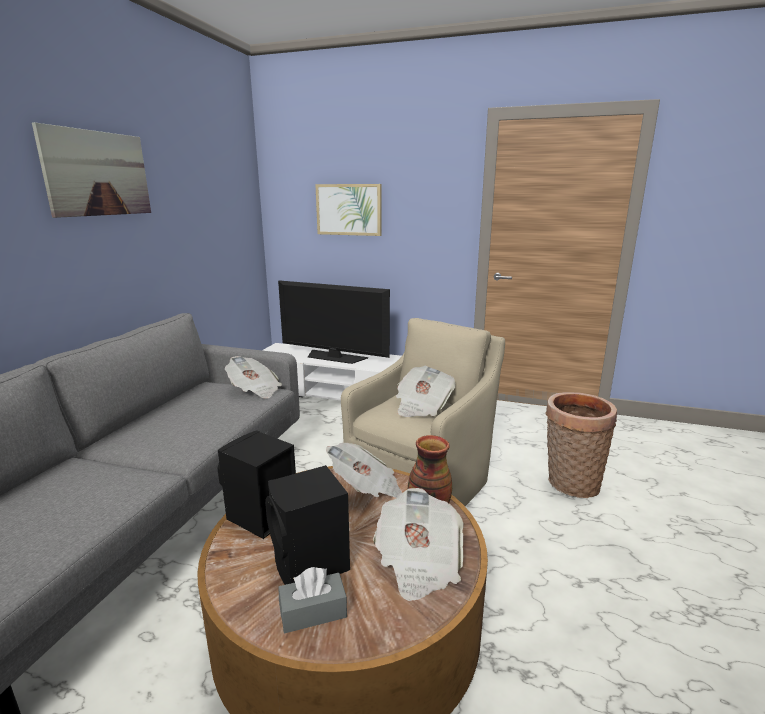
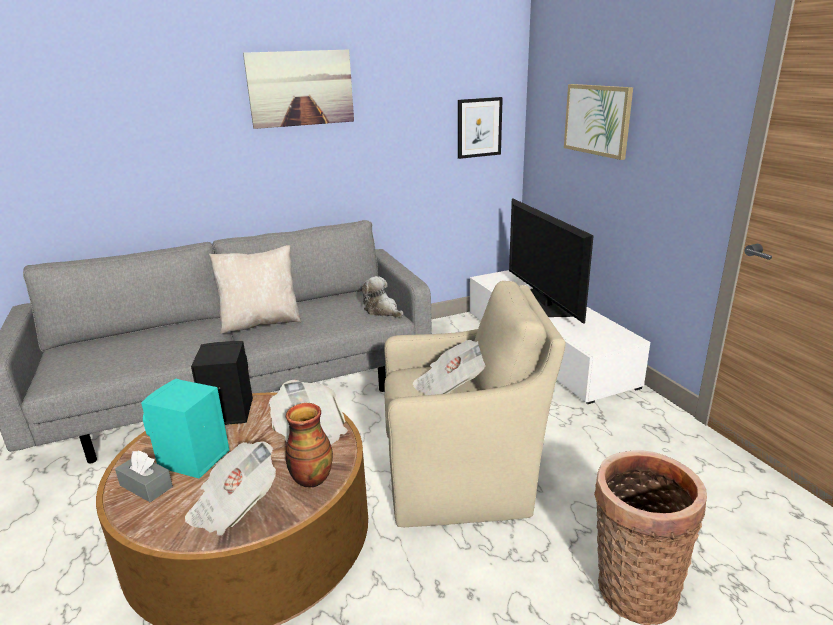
camera: 50 degrees right, 5 degrees up
newspaper [225,356,282,399] -> plush toy [362,276,404,318]
black speaker [265,465,350,585] -> turquoise speaker [141,379,230,479]
none -> beige pillow [209,245,302,334]
none -> picture [458,97,503,159]

